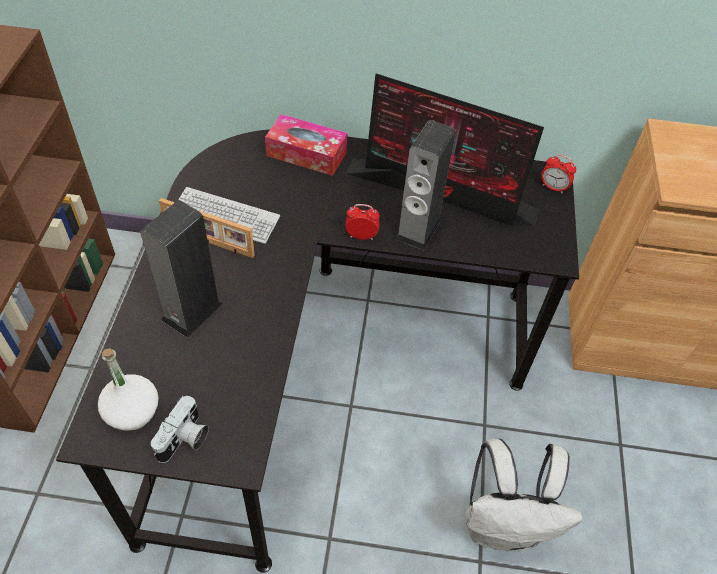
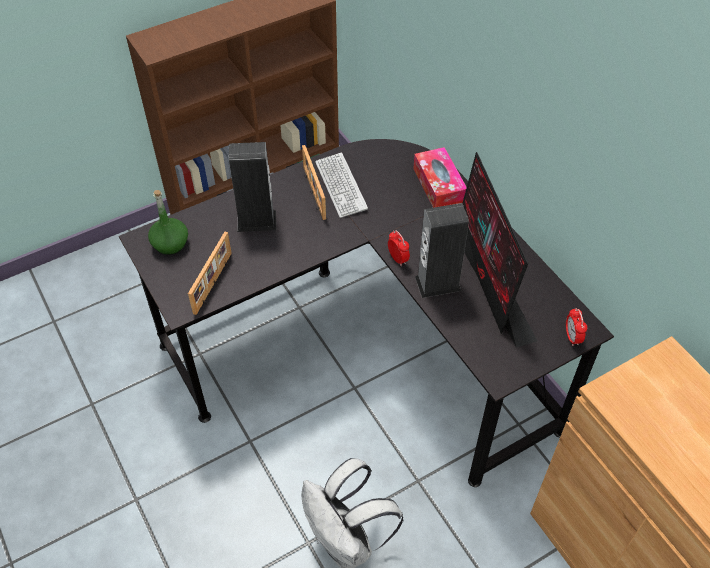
camera: 55 degrees right, 0 degrees up
white bottle [98,348,159,431] -> green bottle [148,190,188,255]
camera [151,396,209,463] -> none
none -> picture frame [188,232,232,315]

